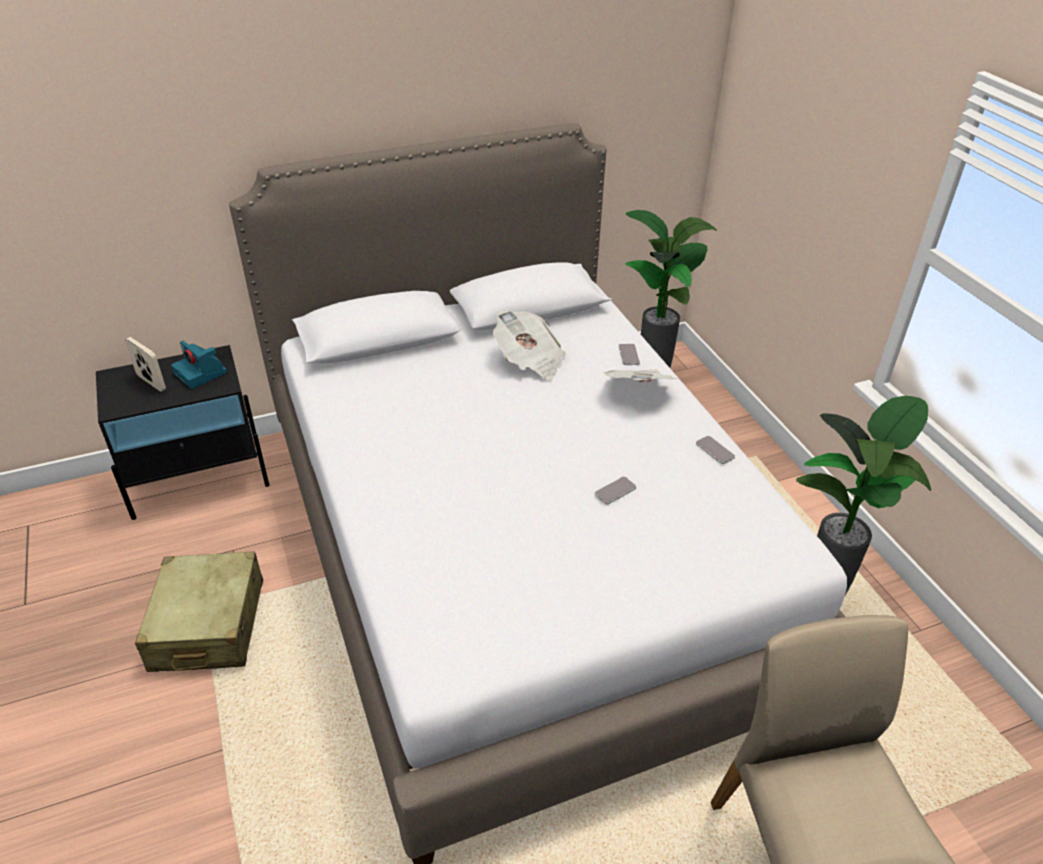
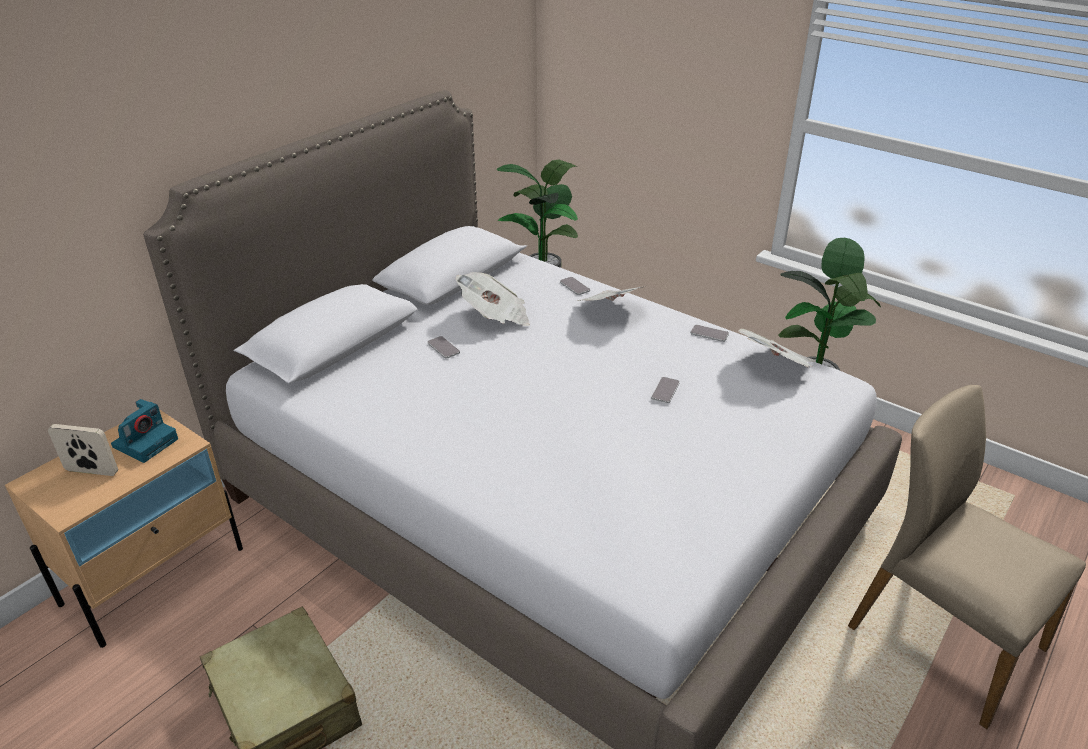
camera: 30 degrees left, 5 degrees down
black nightstand [96,345,269,520] -> beige nightstand [5,409,243,648]
camera [171,341,227,389] -> camera turned 75 degrees counterclockwise [111,399,178,463]
none -> phone [427,336,460,359]
none -> newspaper [738,329,815,368]

